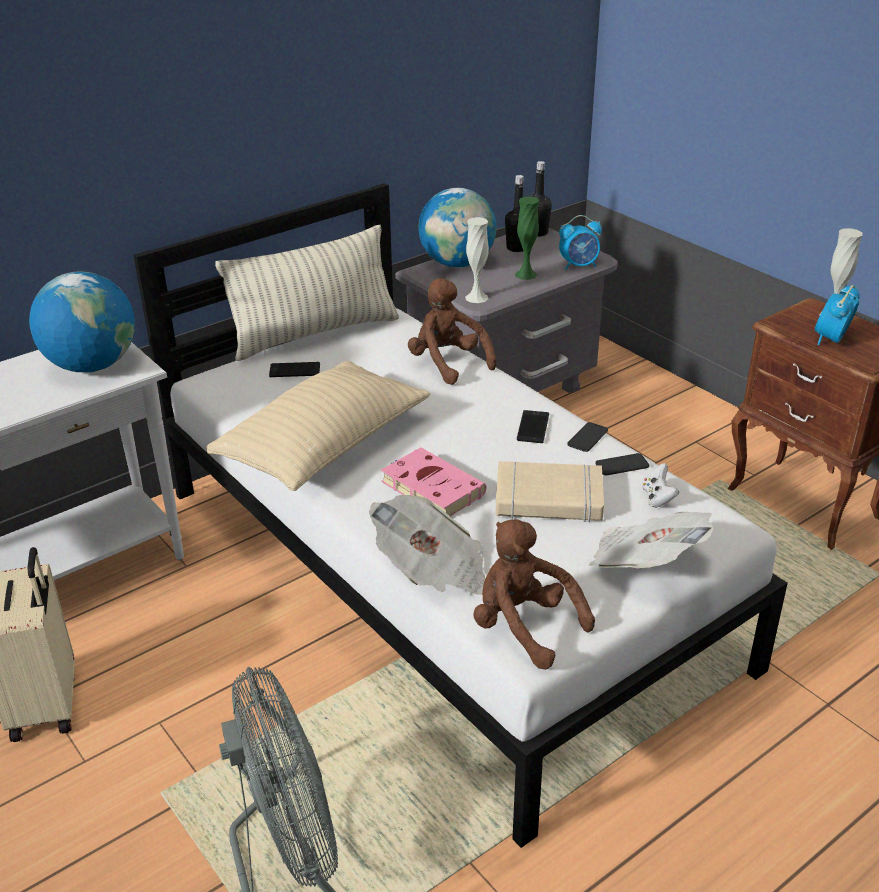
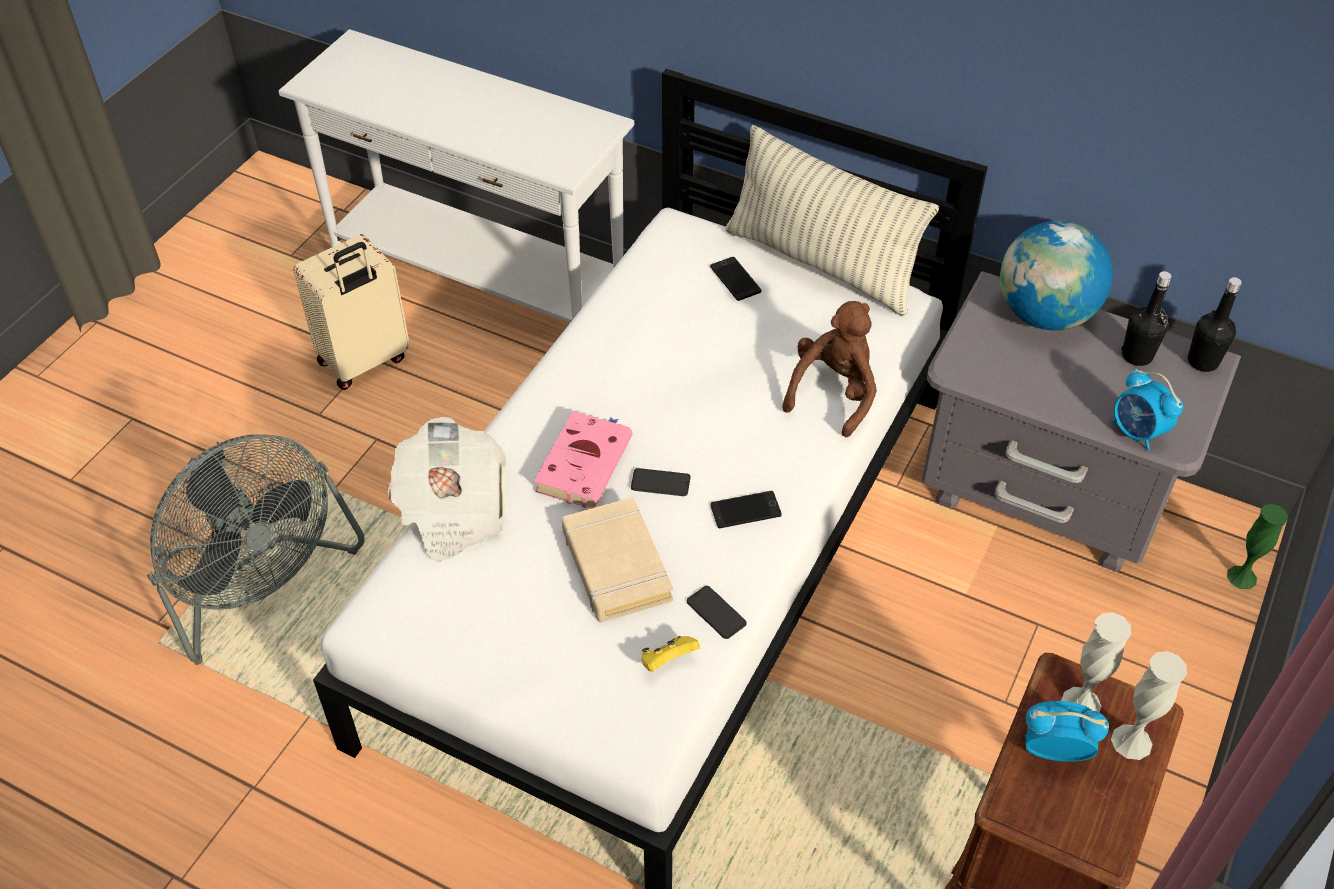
camera: 65 degrees right, 15 degrees up
globe [29,272,135,372] -> none
beige pillow [206,361,430,491] -> none
white vase [465,217,489,303] -> white vase moved to [1061,612,1131,712]
brown plush toy [473,519,595,670] -> none
green vase [515,197,539,280] -> green vase moved to [1227,504,1288,589]
phone [567,422,608,452] -> phone moved to [631,468,690,496]
newspaper [589,512,713,568] -> none
white game controller [642,463,679,508] -> yellow game controller [641,636,700,672]

